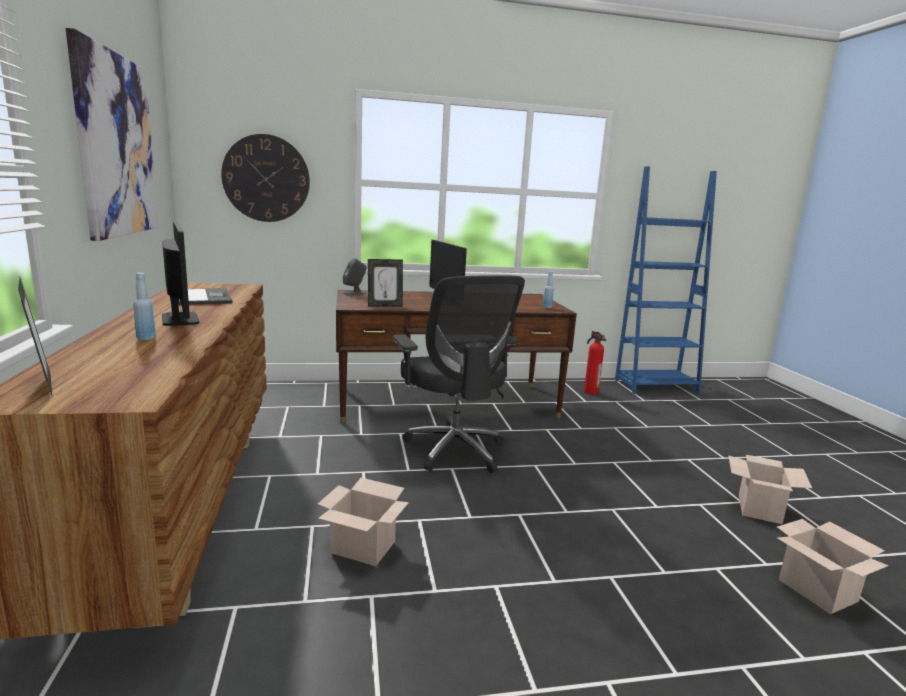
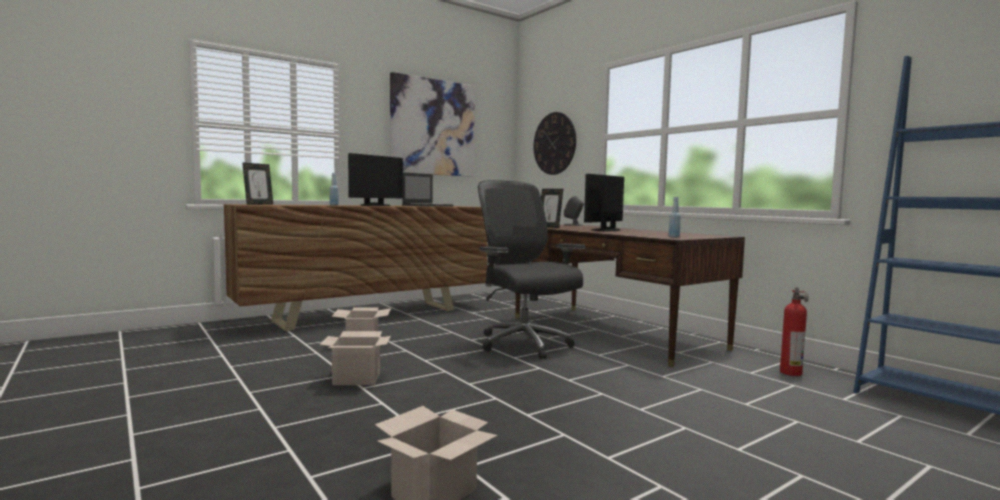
camera: 65 degrees right, 10 degrees down
office chair [392,275,525,473] -> office chair turned 105 degrees clockwise [478,180,586,359]
cardboard box [728,455,812,524] -> cardboard box moved to [320,331,391,385]

